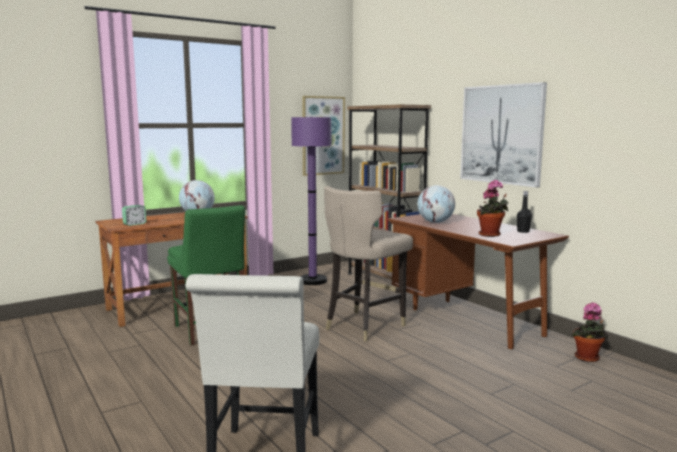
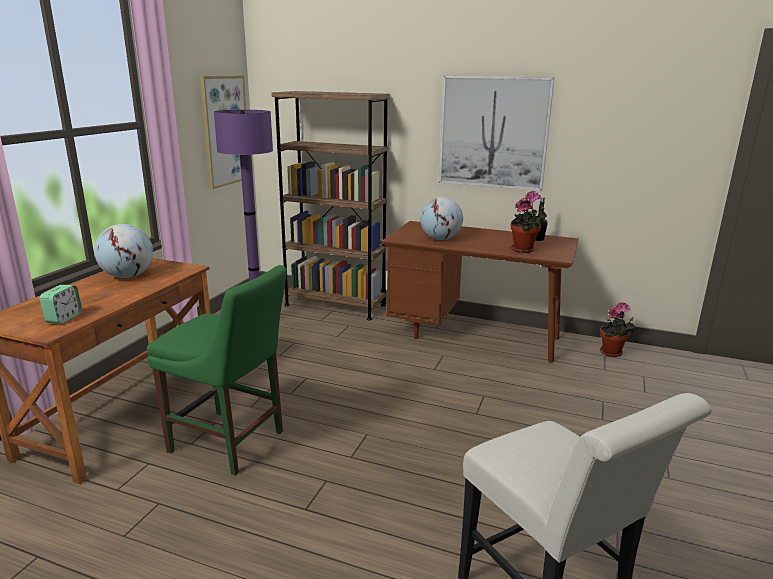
camera: 35 degrees left, 10 degrees up
beige stool [324,186,413,342] -> none

